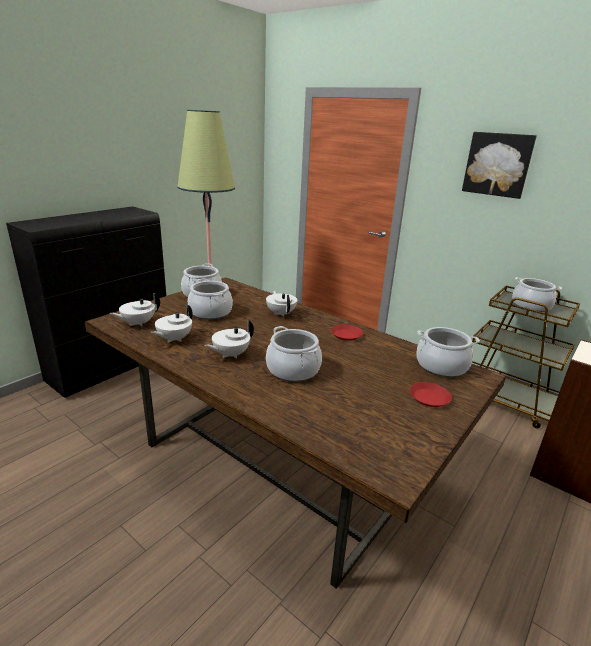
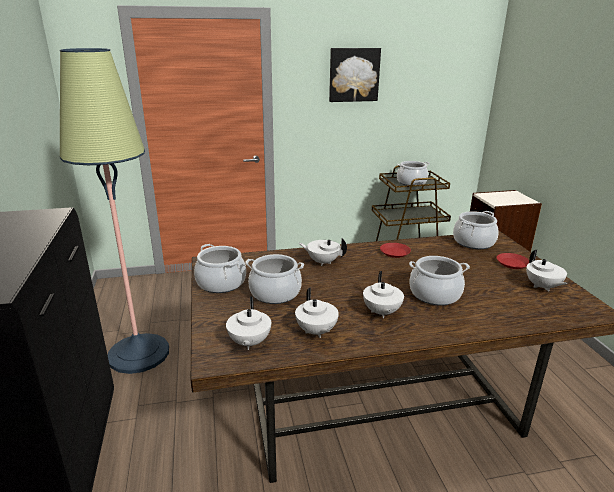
camera: 50 degrees left, 0 degrees up
none -> white teapot [526,250,568,292]

